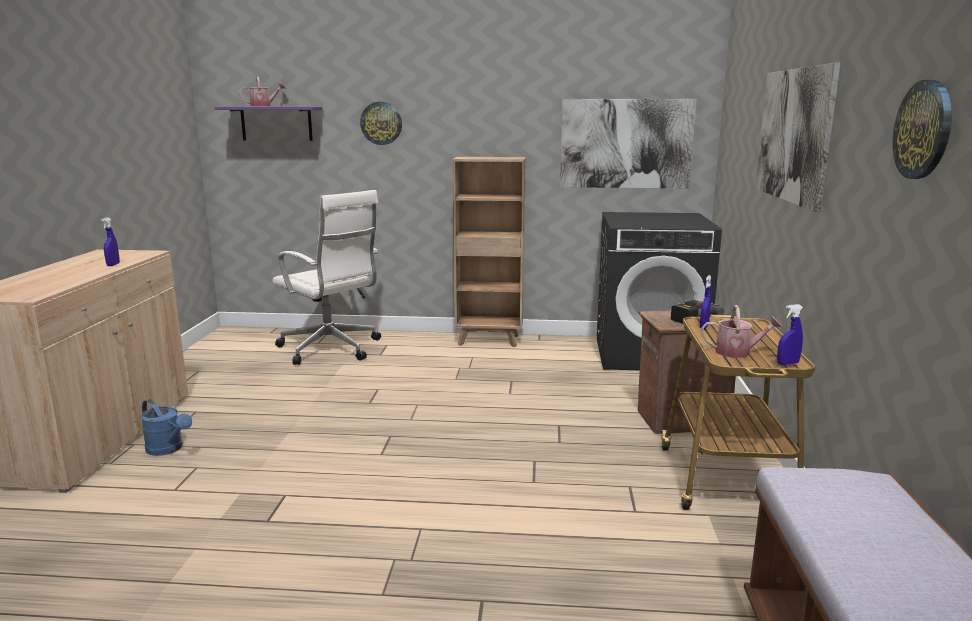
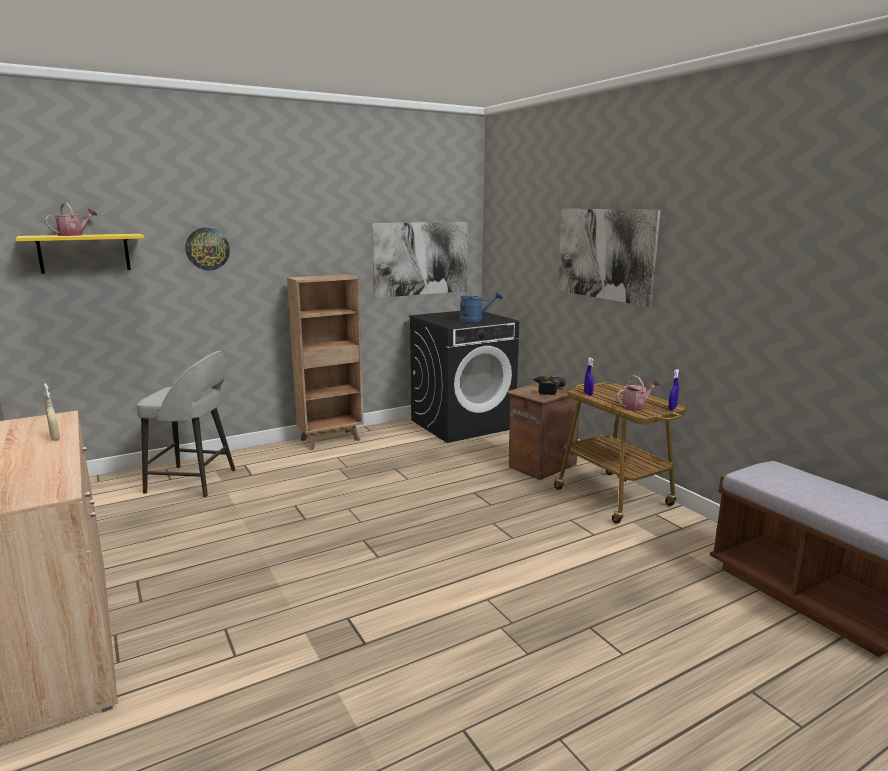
camera: 35 degrees left, 0 degrees up
blue spray bottle [102,217,120,266] -> beige spray bottle [43,384,60,441]
blue watering can [140,399,192,456] -> blue watering can moved to [454,290,503,322]
purple shelf [214,107,323,141] -> yellow shelf [16,234,144,274]
white office chair [272,190,381,365] -> grey stool [137,351,235,497]
wall clock [893,80,952,179] -> none

